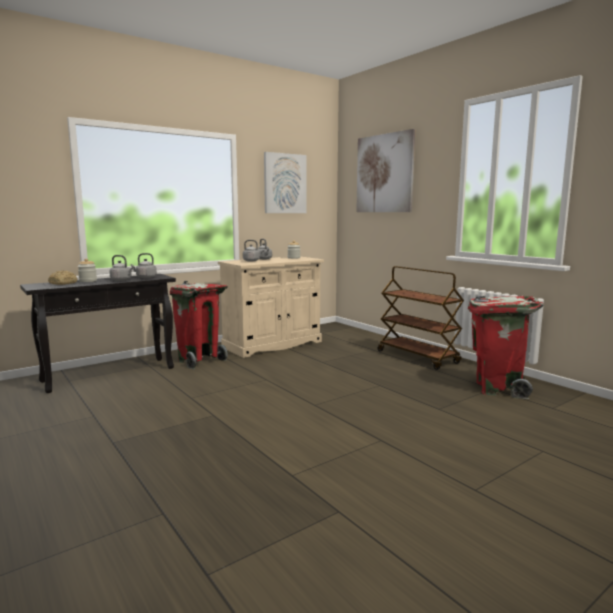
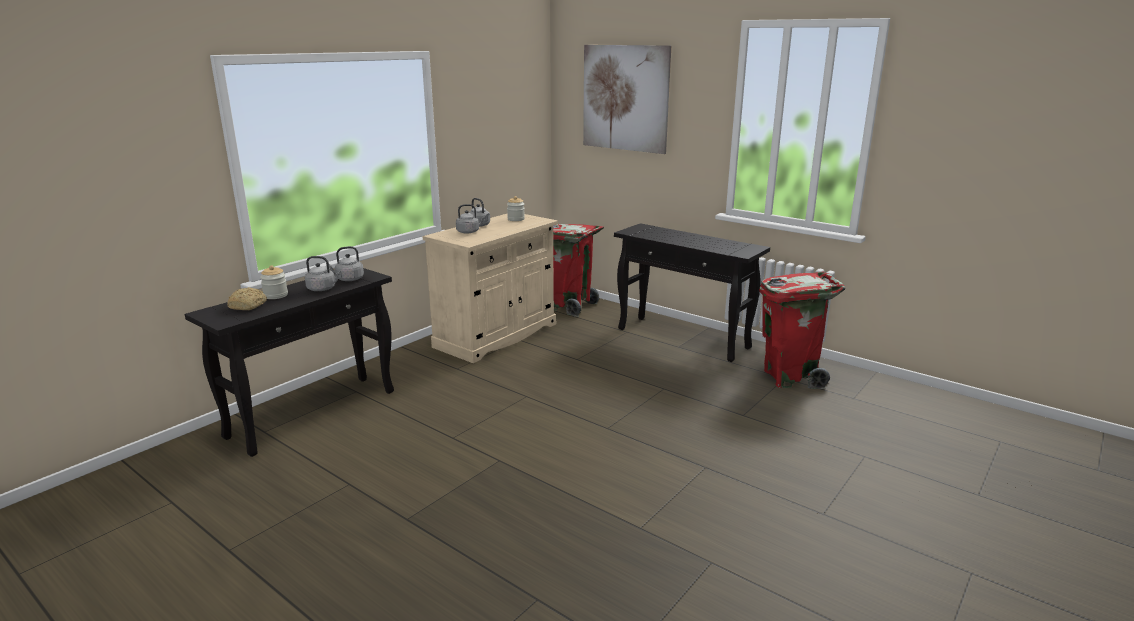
camera: 15 degrees left, 10 degrees up
red trash can [170,281,228,369] -> red trash can moved to [553,224,604,317]
picture [264,152,306,213] -> none
brown cart [378,266,464,370] -> black console table [614,223,770,362]

